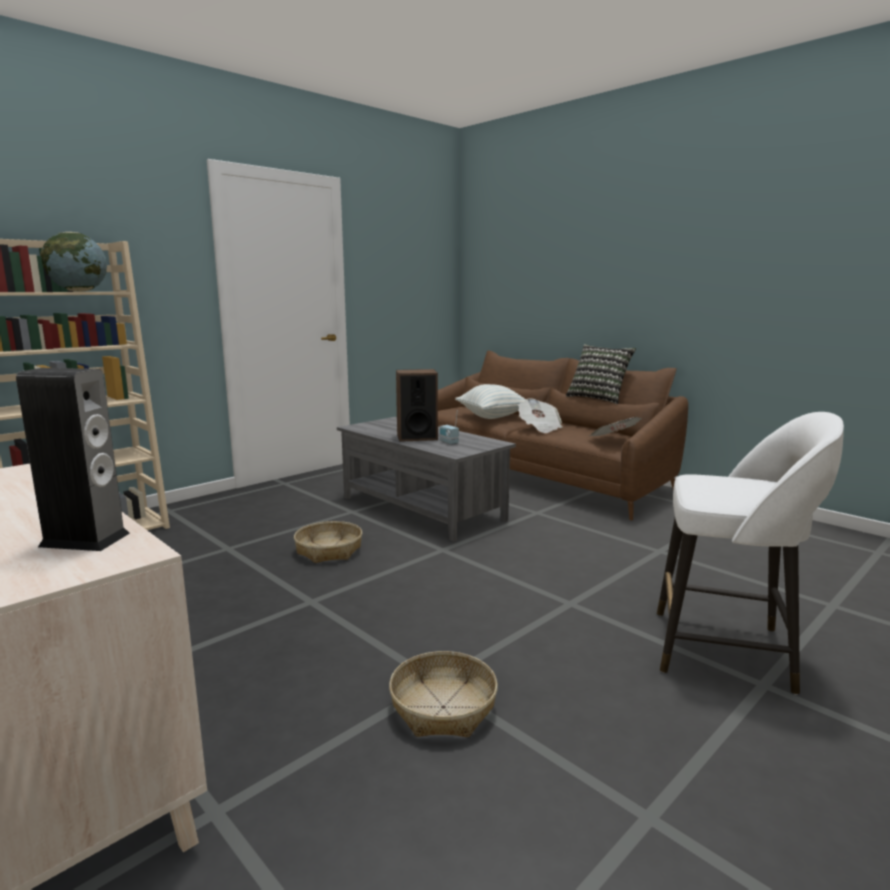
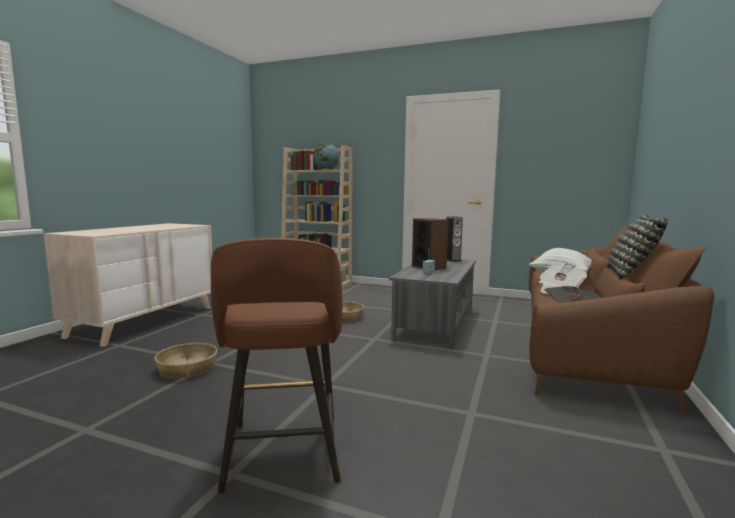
camera: 65 degrees right, 5 degrees down
speaker [16,368,130,551] -> speaker moved to [446,216,463,262]
white stool [657,412,844,695] -> brown stool [211,238,343,493]

